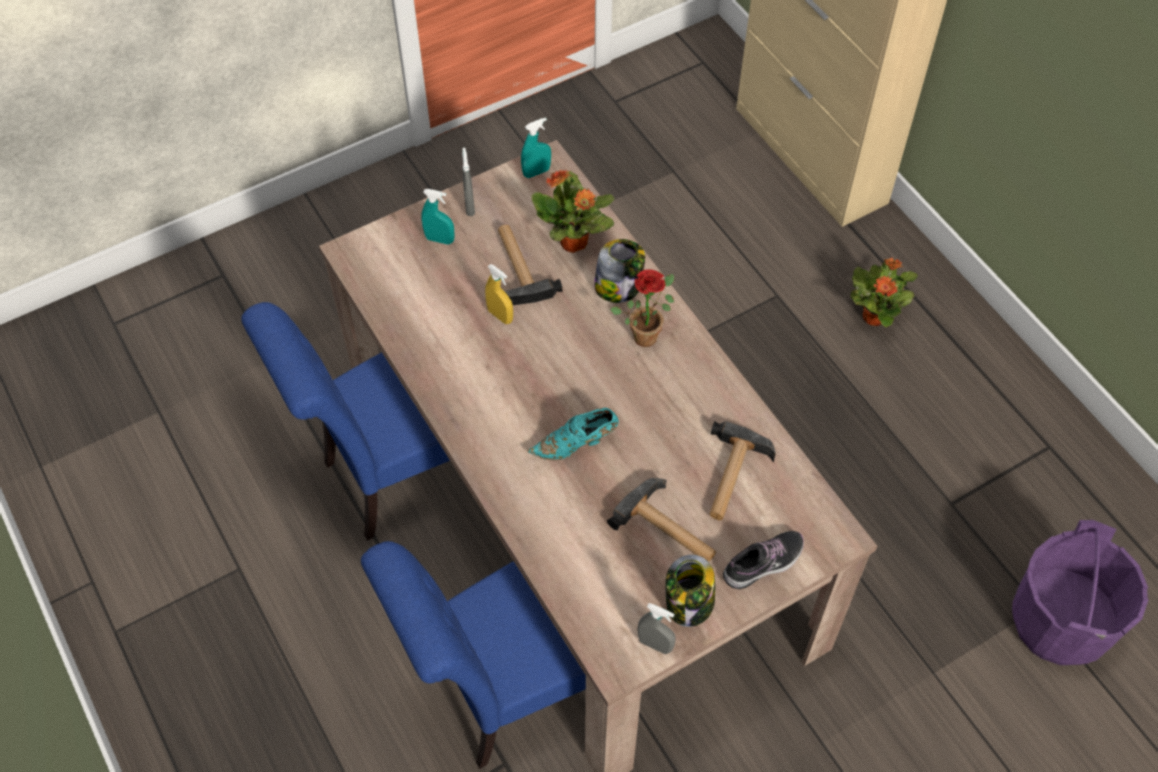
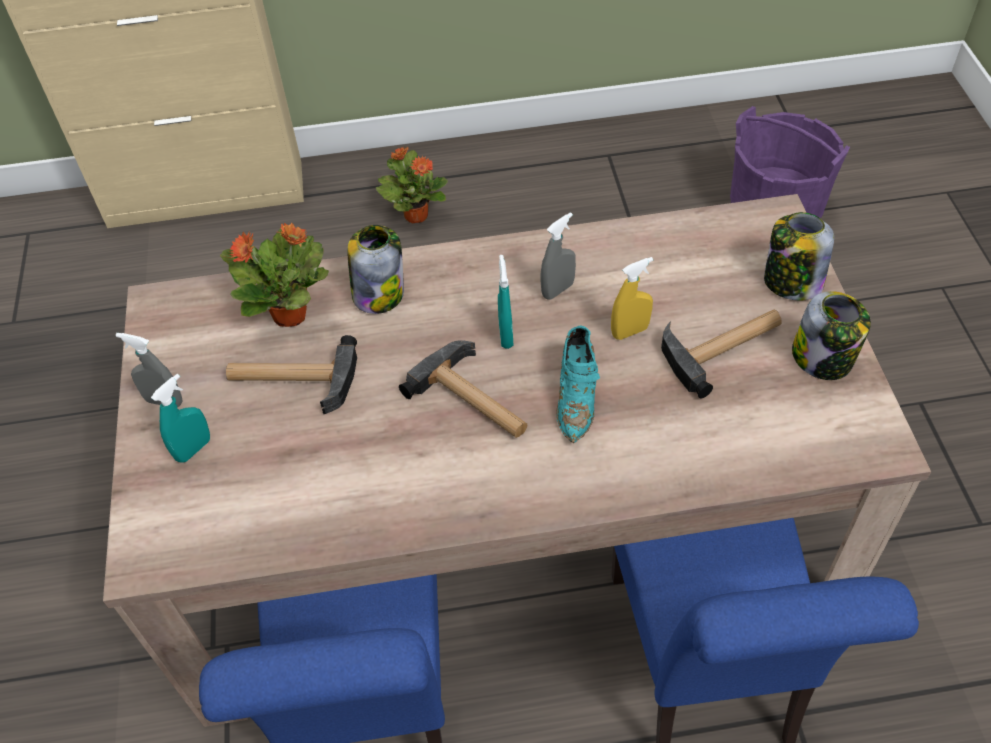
camera: 65 degrees left, 5 degrees down
yellow spray bottle [485,264,513,324] -> yellow spray bottle moved to [611,257,653,340]
turquoise spray bottle [521,118,551,178] -> turquoise spray bottle moved to [498,255,513,349]
potted plant [610,269,674,347] -> none
grey spray bottle [638,603,676,654] -> grey spray bottle moved to [540,212,576,300]
hammer [710,421,776,520] -> hammer moved to [399,340,527,438]
shoe [723,531,804,589] -> jar [764,212,834,300]

